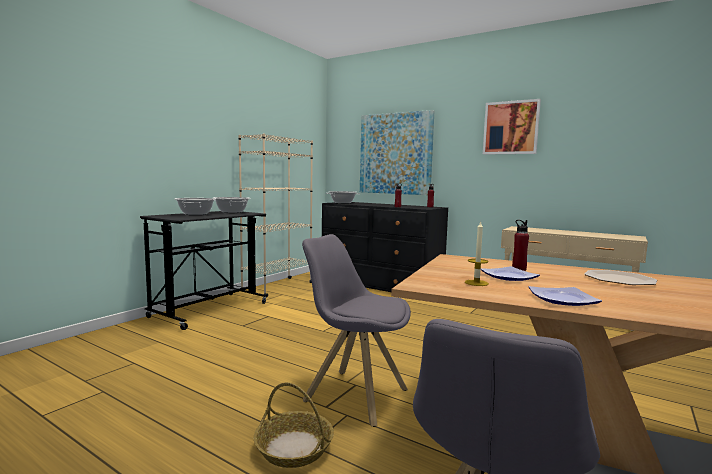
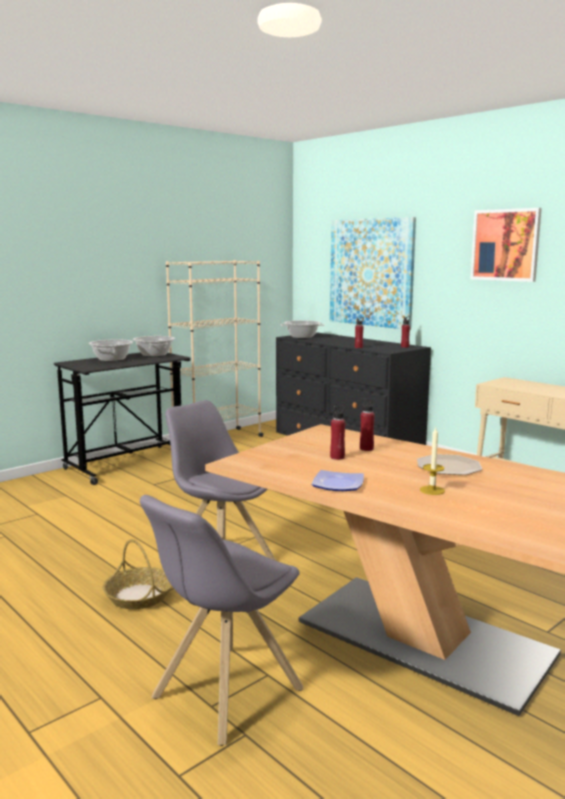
camera: 15 degrees right, 5 degrees up
candle [465,221,489,286] -> candle moved to [420,427,445,495]
plate [481,266,540,281] -> red bottle [330,405,346,460]

